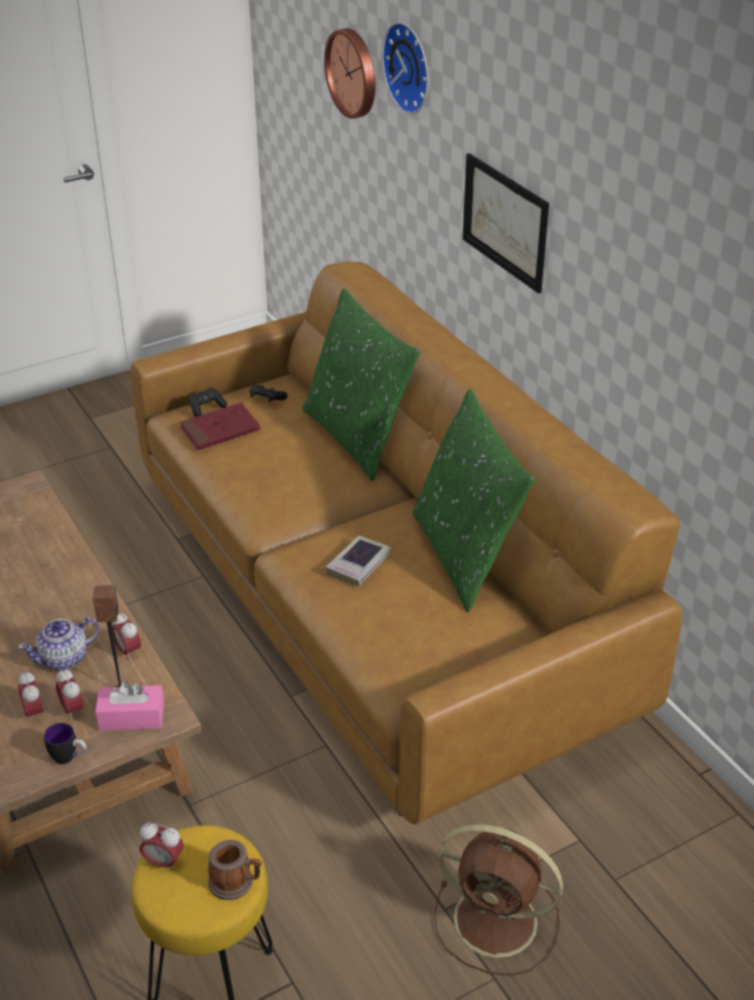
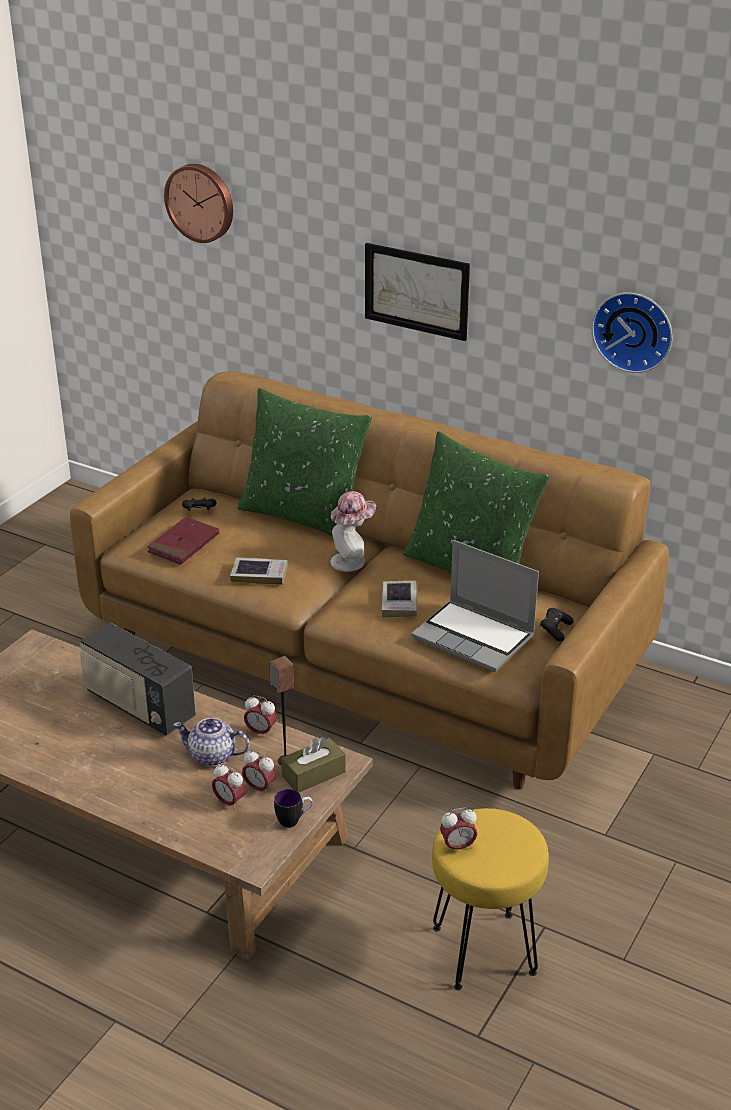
camera: 30 degrees left, 5 degrees down
teapot [18,617,100,670] -> teapot turned 75 degrees clockwise [173,718,249,766]
pink tissue box [95,681,164,731] -> brown tissue box [281,737,346,793]
black game controller [188,387,227,417] -> black game controller moved to [540,608,574,642]
mug [208,840,262,900] -> none
wall clock [382,22,429,114] -> wall clock moved to [592,292,672,373]
brown fan [434,824,563,976] -> none
none -> radio [79,623,196,736]
none -> book [230,557,288,585]
none -> hat [331,491,376,572]
none -> laptop [411,540,539,672]

